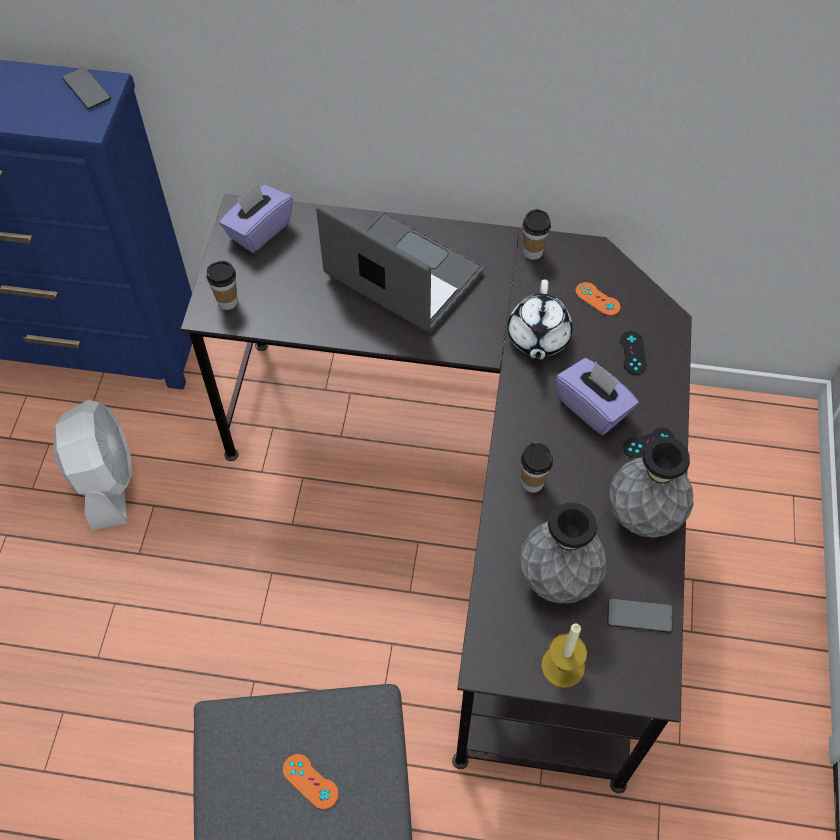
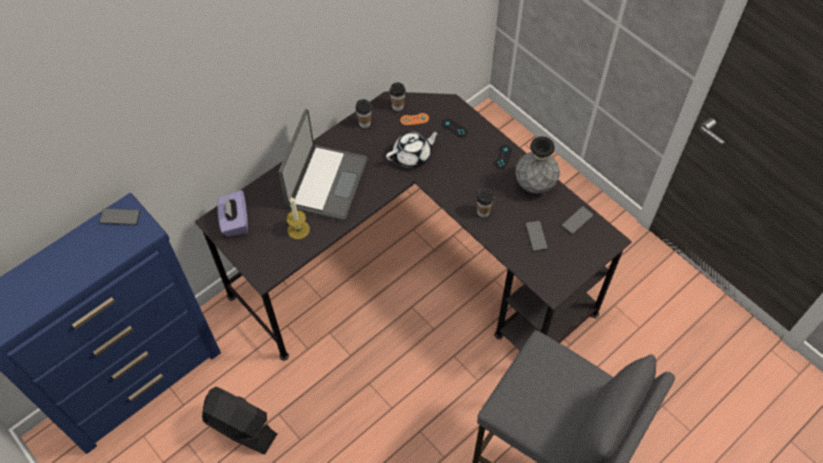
camera: 50 degrees left, 0 degrees up
white fan [54,400,132,530] -> black fan [202,386,277,454]
cup [206,261,238,310] -> cup moved to [389,82,406,111]
orange game controller [283,754,338,810] -> none
laptop [316,205,484,332] -> laptop turned 120 degrees clockwise [278,109,368,221]
white teapot [507,279,573,360] -> white teapot turned 75 degrees counterclockwise [386,130,440,168]
grey vase [520,502,607,604] -> phone [525,221,548,251]
candle [541,623,587,688] -> candle moved to [286,196,310,239]
purple tissue box [556,358,639,435] -> none

